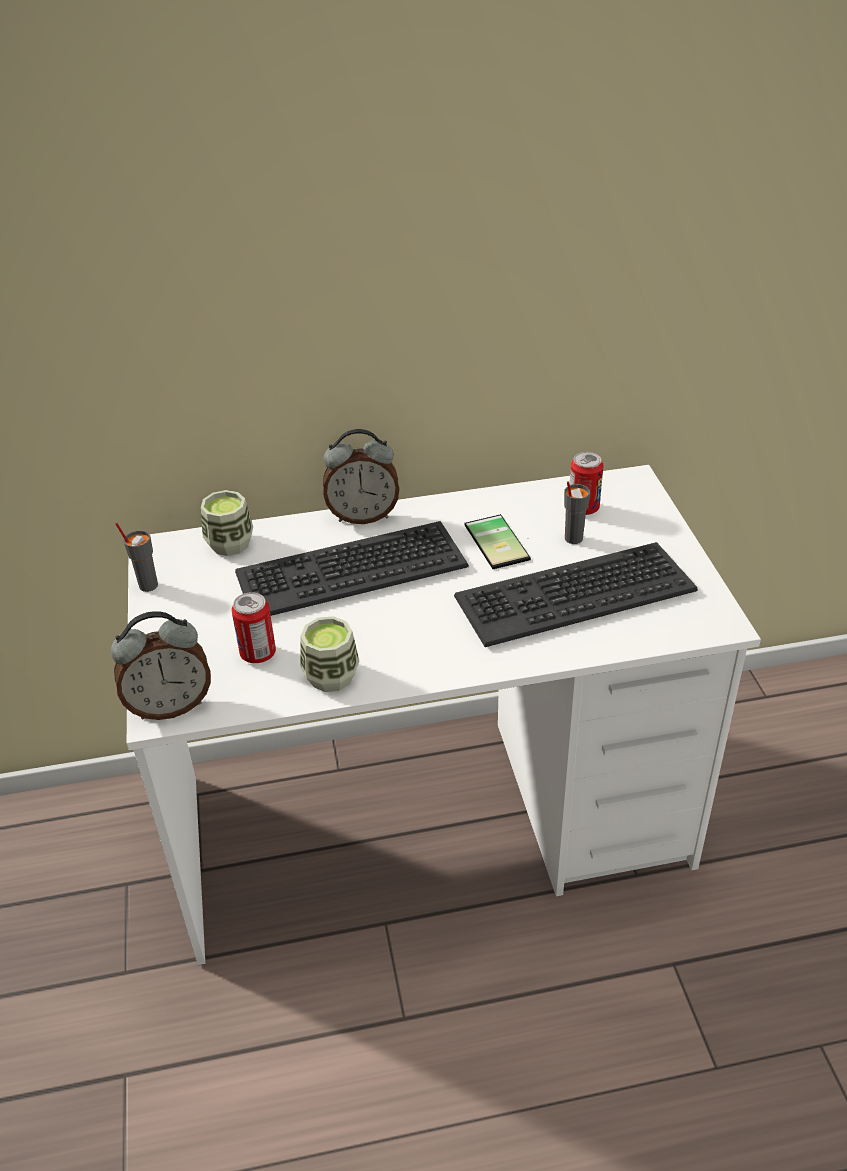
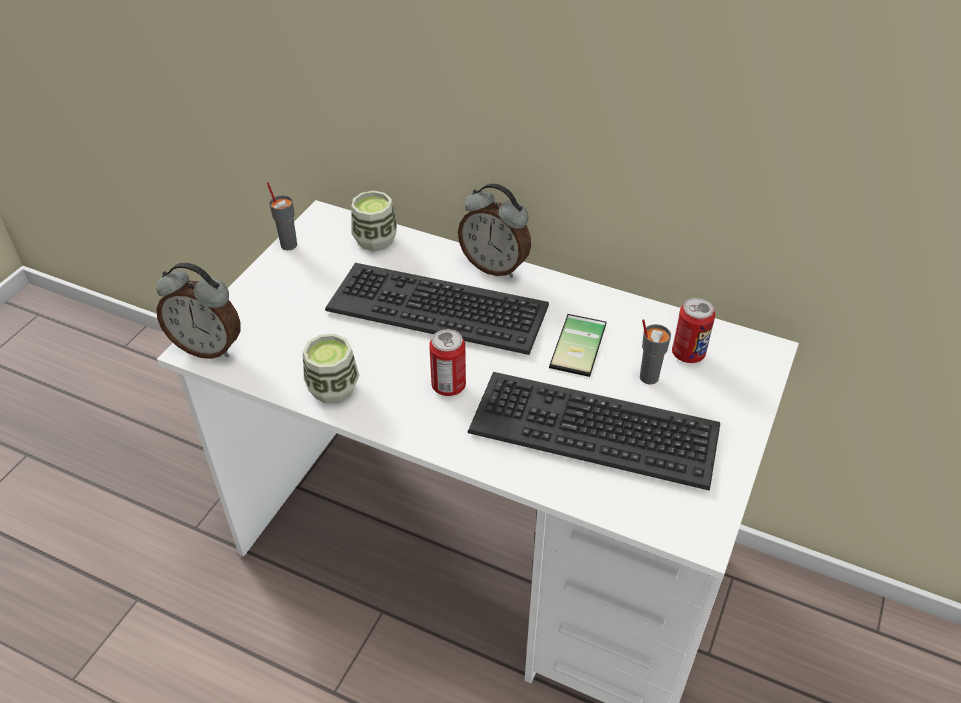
camera: 35 degrees right, 5 degrees up
can [231,592,276,663] -> can moved to [429,329,466,396]

